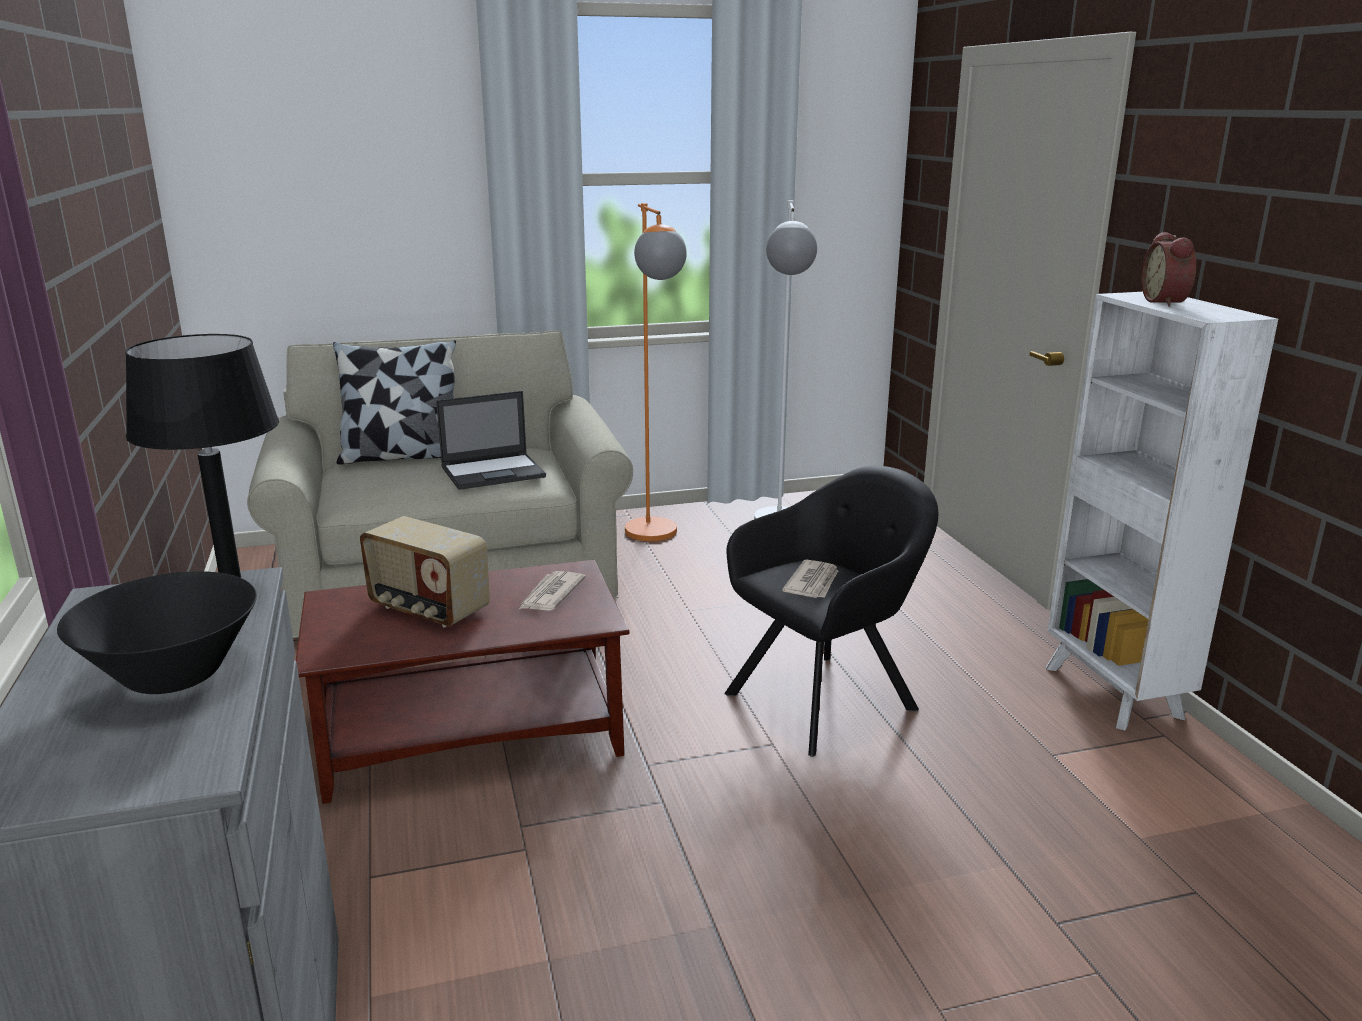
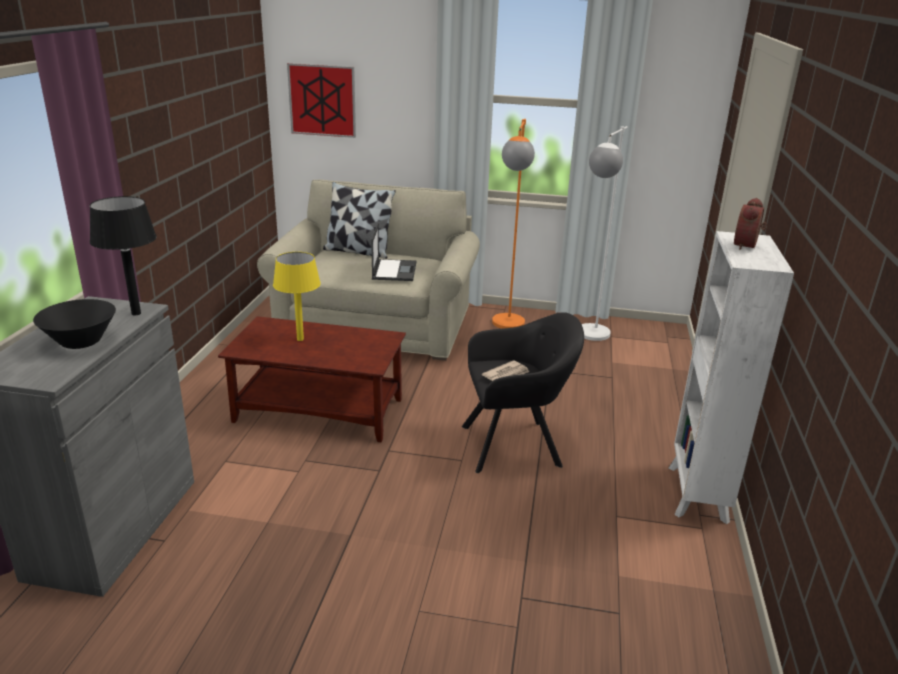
camera: 25 degrees right, 5 degrees up
radio [360,516,490,627] -> yellow table lamp [273,252,321,341]
laptop [436,391,546,490] -> laptop turned 90 degrees counterclockwise [371,223,416,281]
newspaper [518,571,586,611] -> none
none -> picture [287,63,356,138]

